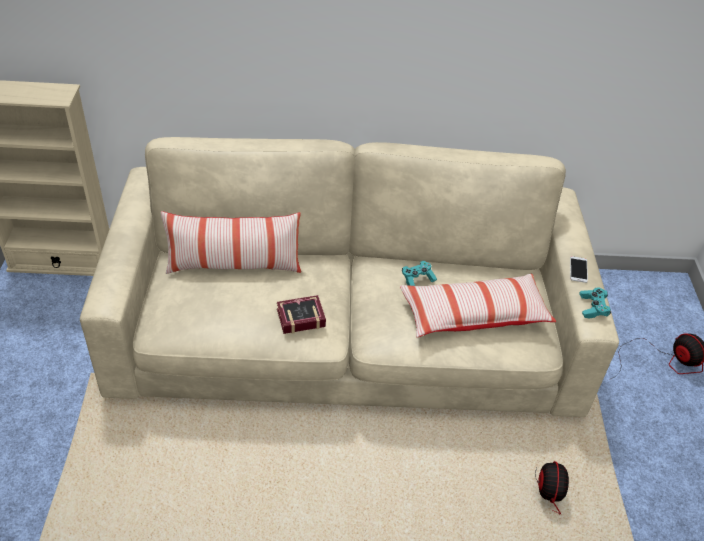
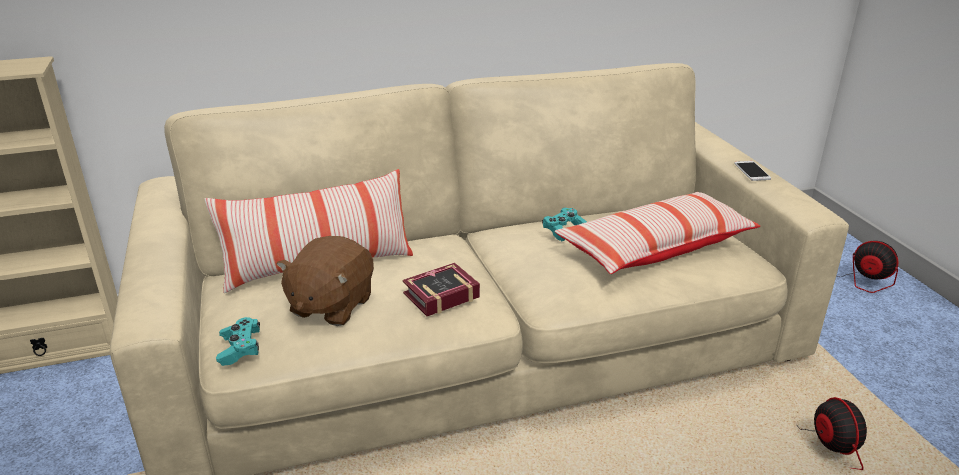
camera: 15 degrees left, 15 degrees down
turquoise game controller [579,287,611,318] -> turquoise game controller moved to [216,317,260,366]
none -> brown plush toy [277,236,374,326]

